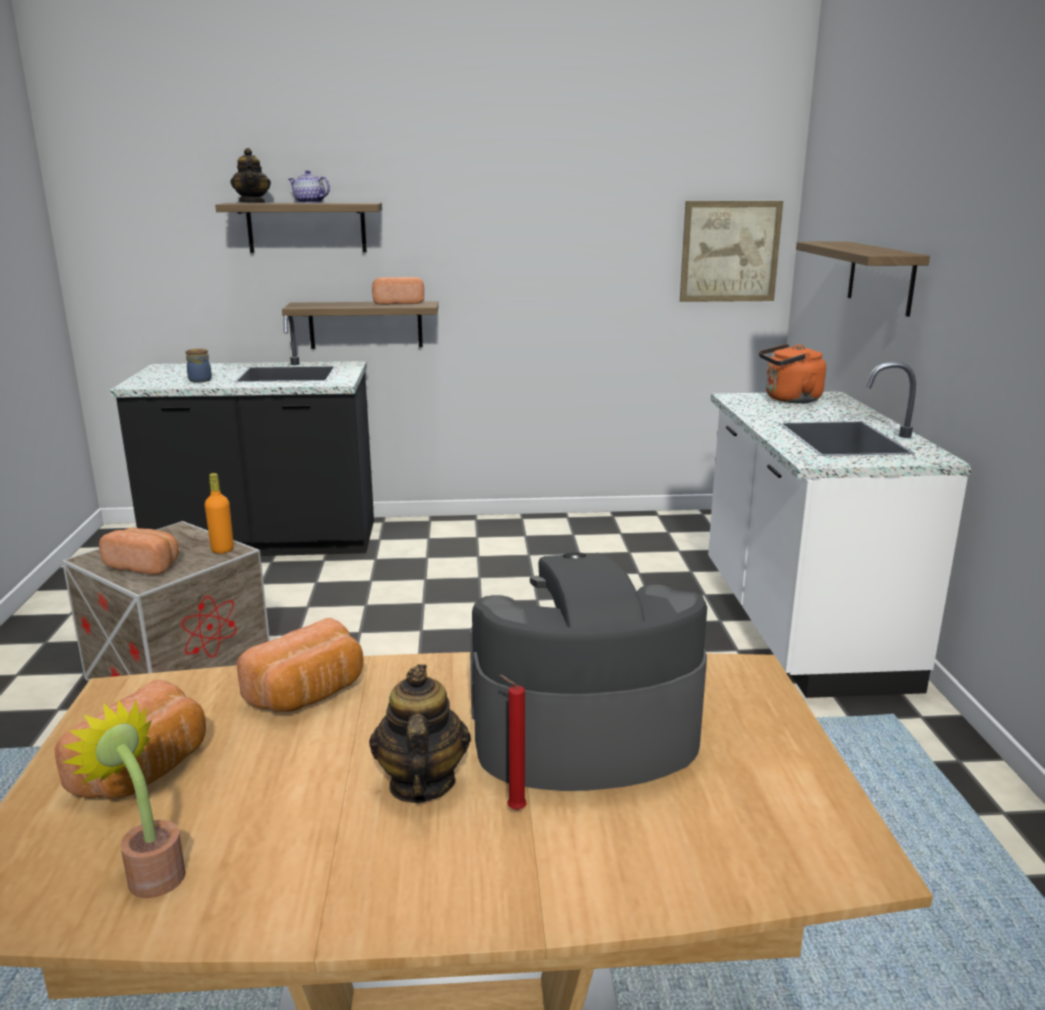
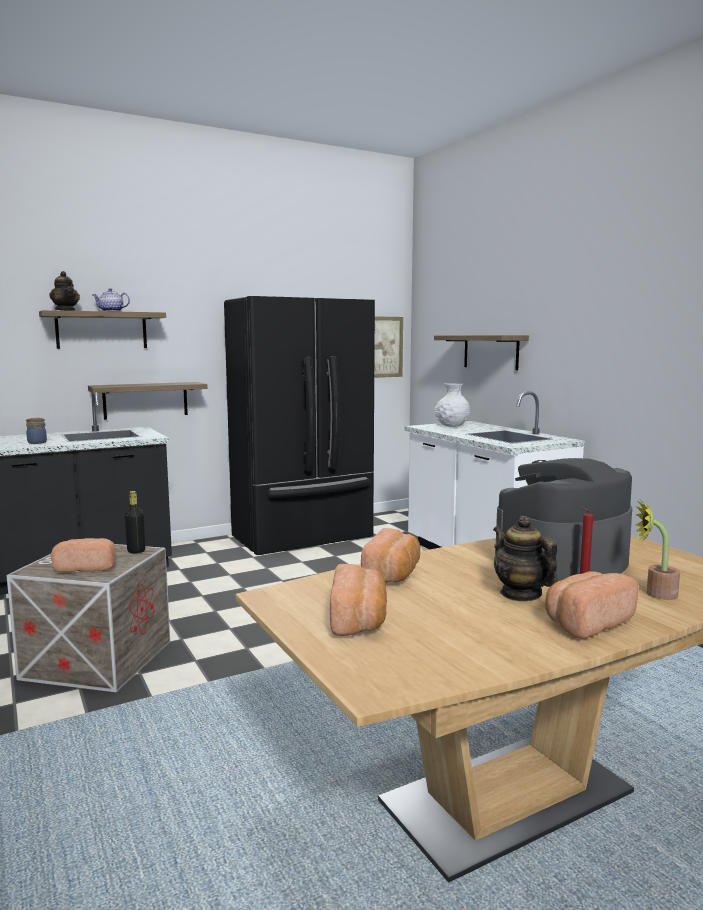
camera: 25 degrees left, 10 degrees down
potted plant [62,700,186,898] -> potted plant moved to [635,501,680,600]
orange bottle [205,473,234,553] -> black bottle [124,491,145,553]
bread [372,277,424,305] -> bread moved to [545,571,638,639]
orange kettle [759,344,826,403] -> white vase [435,383,470,427]
none -> black fridge [224,296,375,555]

